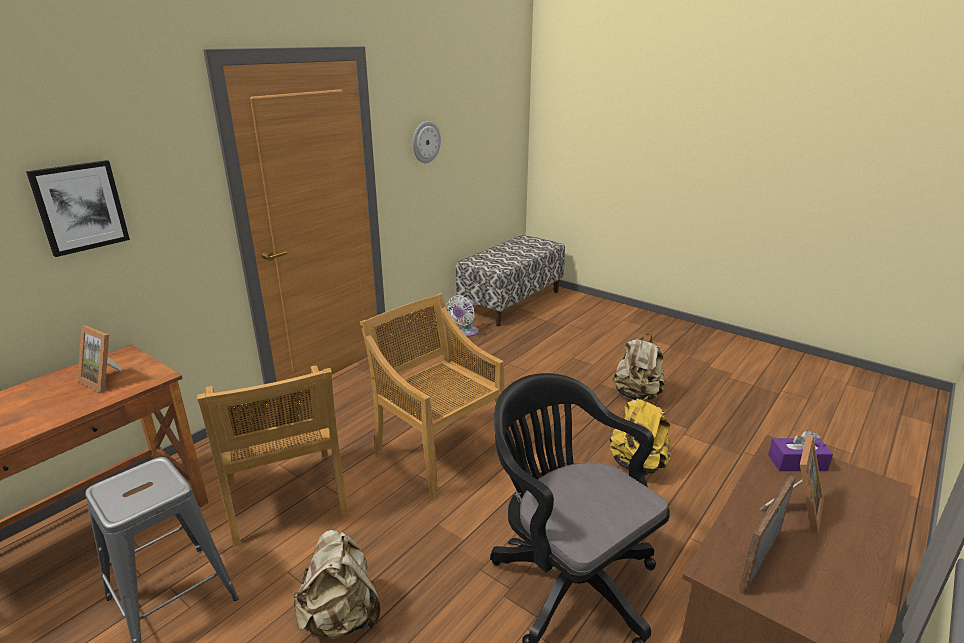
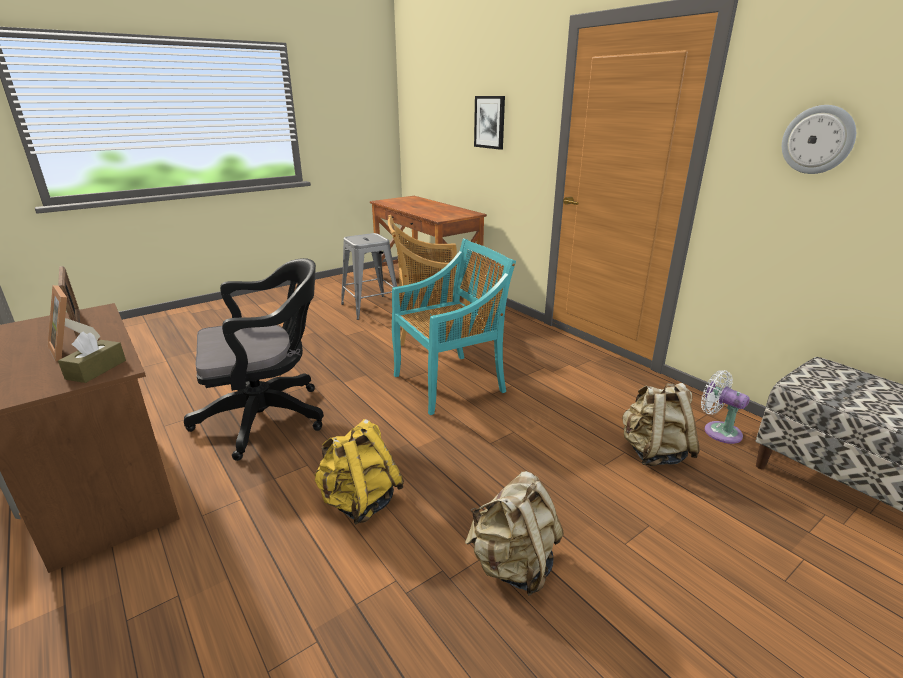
camera: 105 degrees right, 0 degrees up
picture frame [78,326,122,392] -> none
beige backpack [294,530,380,639] -> beige backpack moved to [622,383,700,466]
beige chair [360,293,505,499] -> turquoise chair [392,238,516,415]
purple tissue box [768,430,833,471] -> brown tissue box [58,331,126,383]

